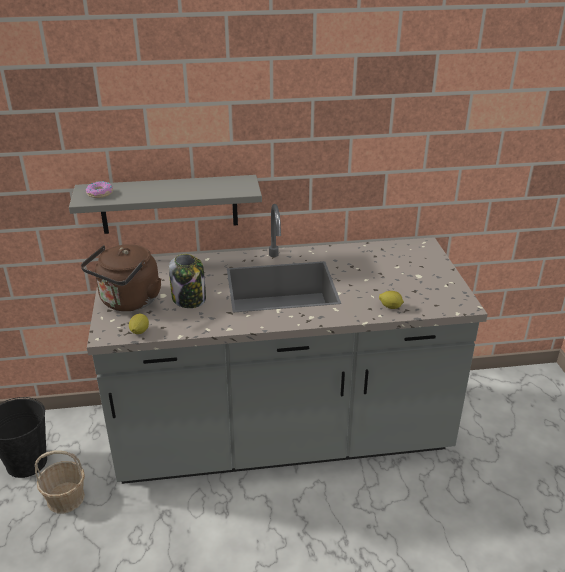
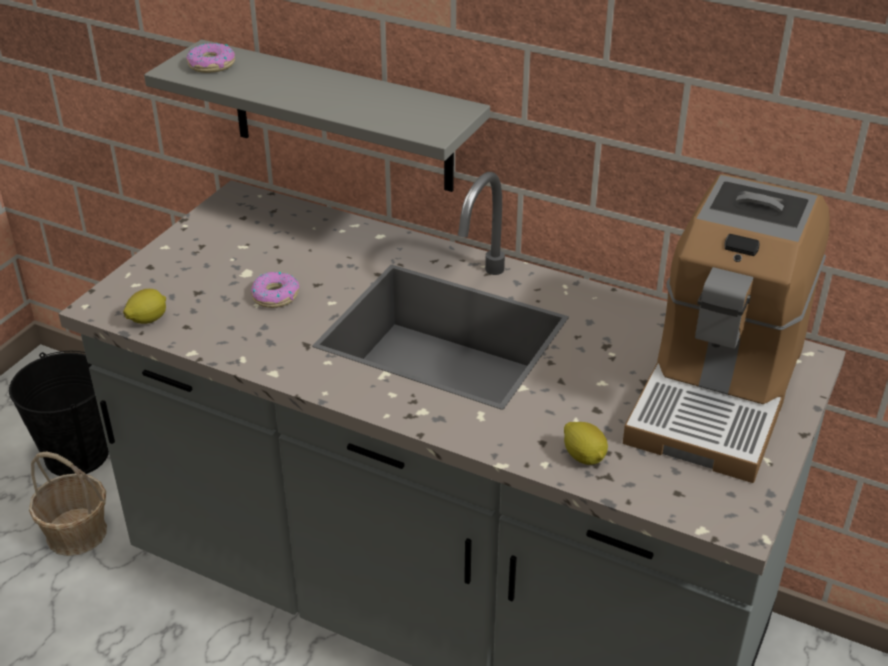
camera: 35 degrees right, 5 degrees up
brown kettle [81,244,161,311] -> none
jar [169,254,206,308] -> donut [251,272,299,308]
none -> coffee machine [623,174,830,483]

